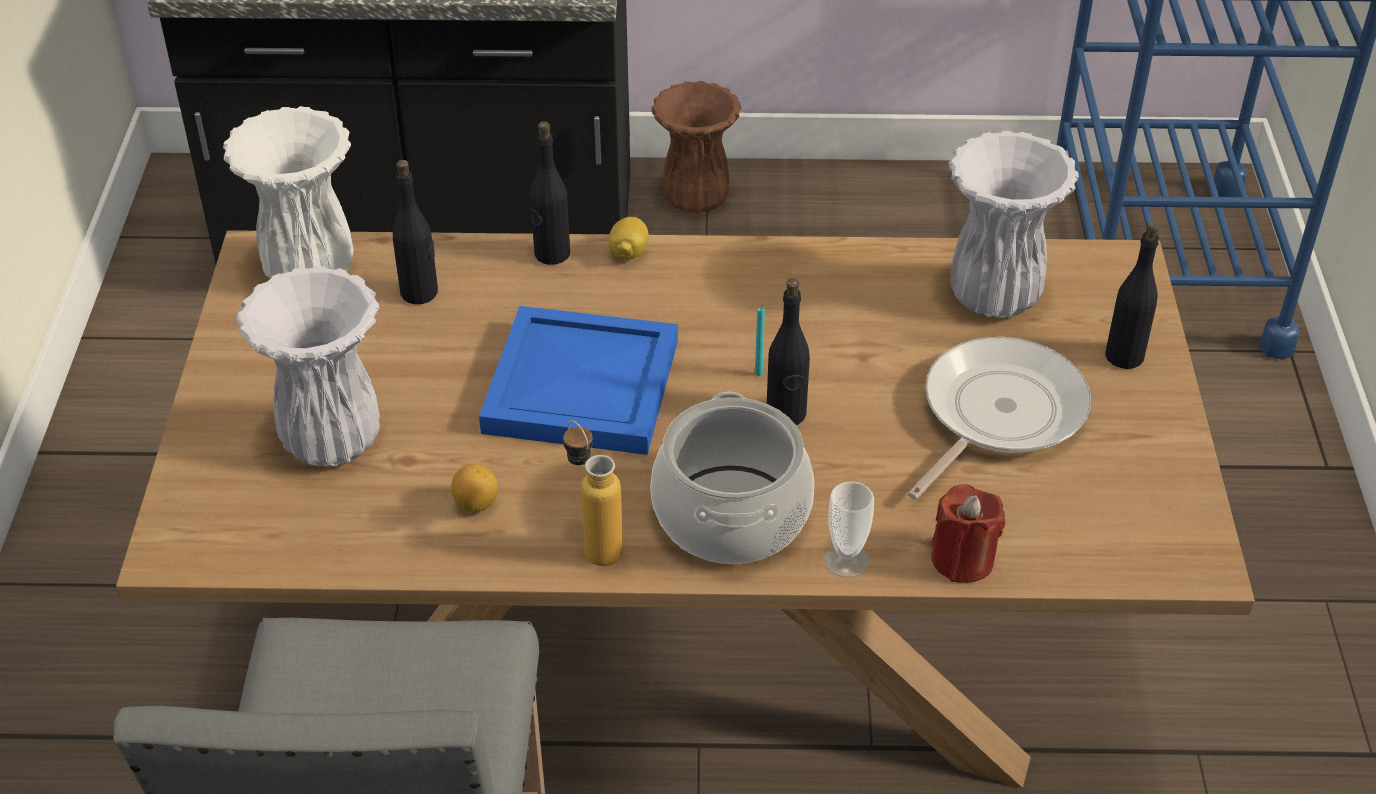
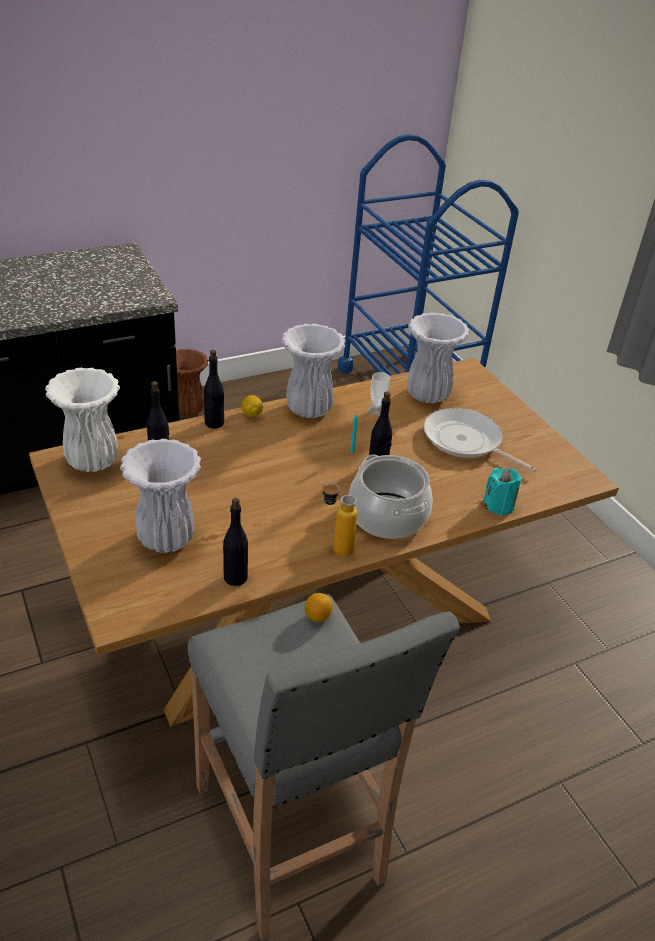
camera: 30 degrees left, 5 degrees down
lemon [452,464,498,513] -> lemon moved to [305,593,333,622]
blue tray [479,306,678,455] -> none
cup [824,481,874,578] -> cup moved to [368,372,391,416]
frying pan [908,337,1091,500] -> frying pan turned 60 degrees counterclockwise [424,408,537,472]
red candle [931,484,1005,583] -> turquoise candle [482,468,522,516]
black bottle [1105,222,1159,369] -> black bottle moved to [223,498,248,586]
none -> white vase [281,324,346,418]

